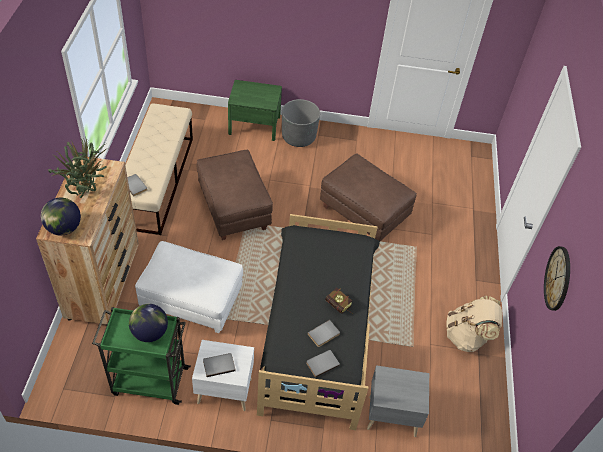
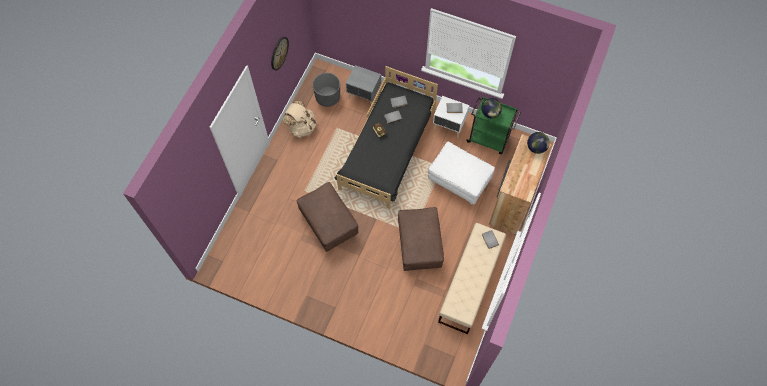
camera: 160 degrees left, 15 degrees up
potted plant [48,135,110,198] -> none
green nightstand [228,80,282,141] -> none
grey planter [282,99,320,147] -> grey planter moved to [313,73,340,107]

